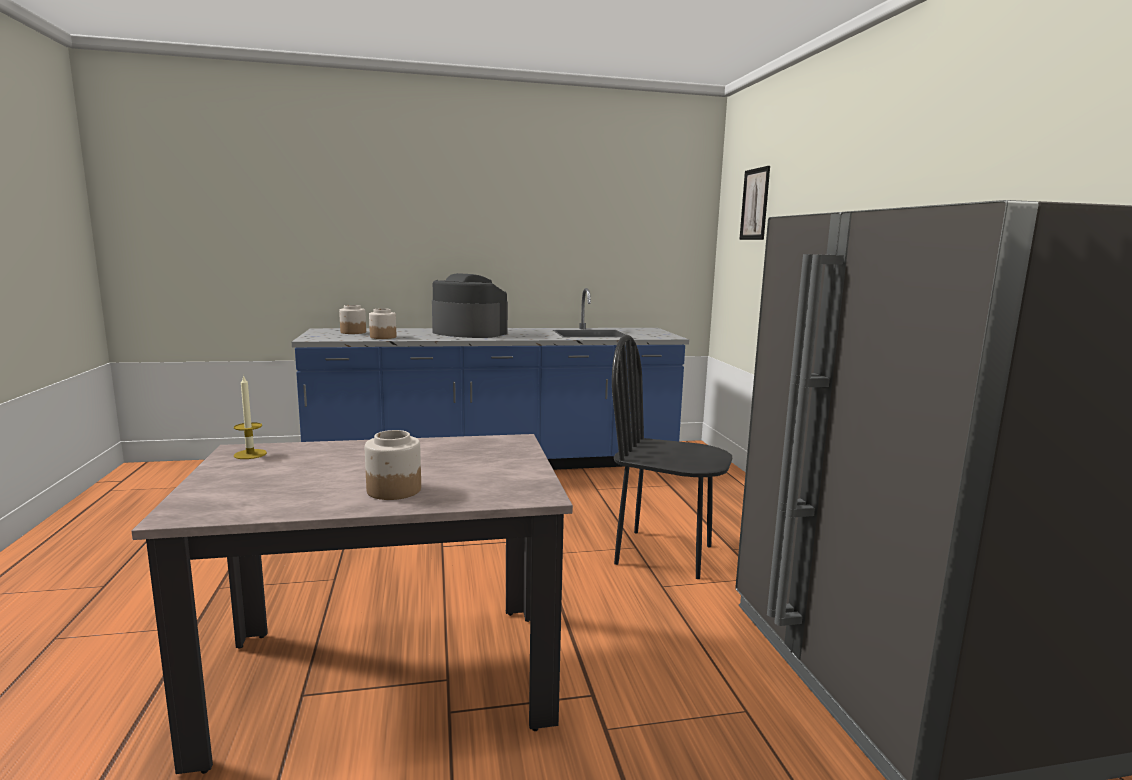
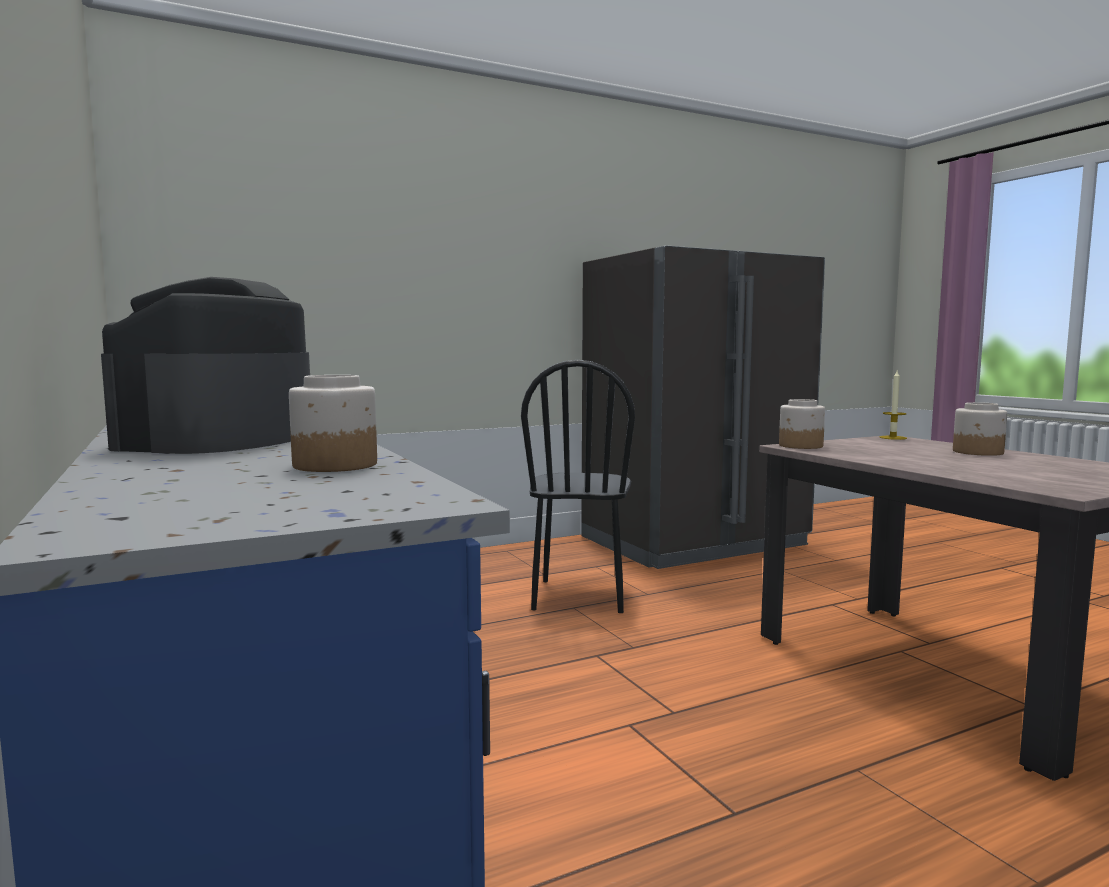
camera: 105 degrees left, 5 degrees down
candle [234,375,267,459] -> candle moved to [879,371,907,440]
jar [339,305,366,334] -> jar moved to [779,399,825,449]
picture [739,166,770,240] -> none

